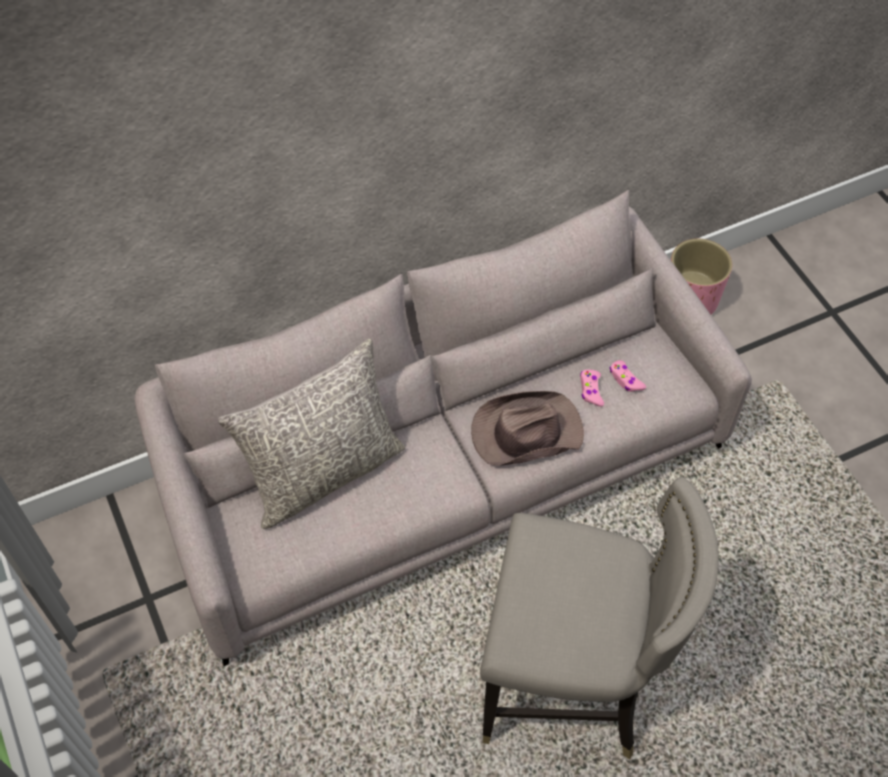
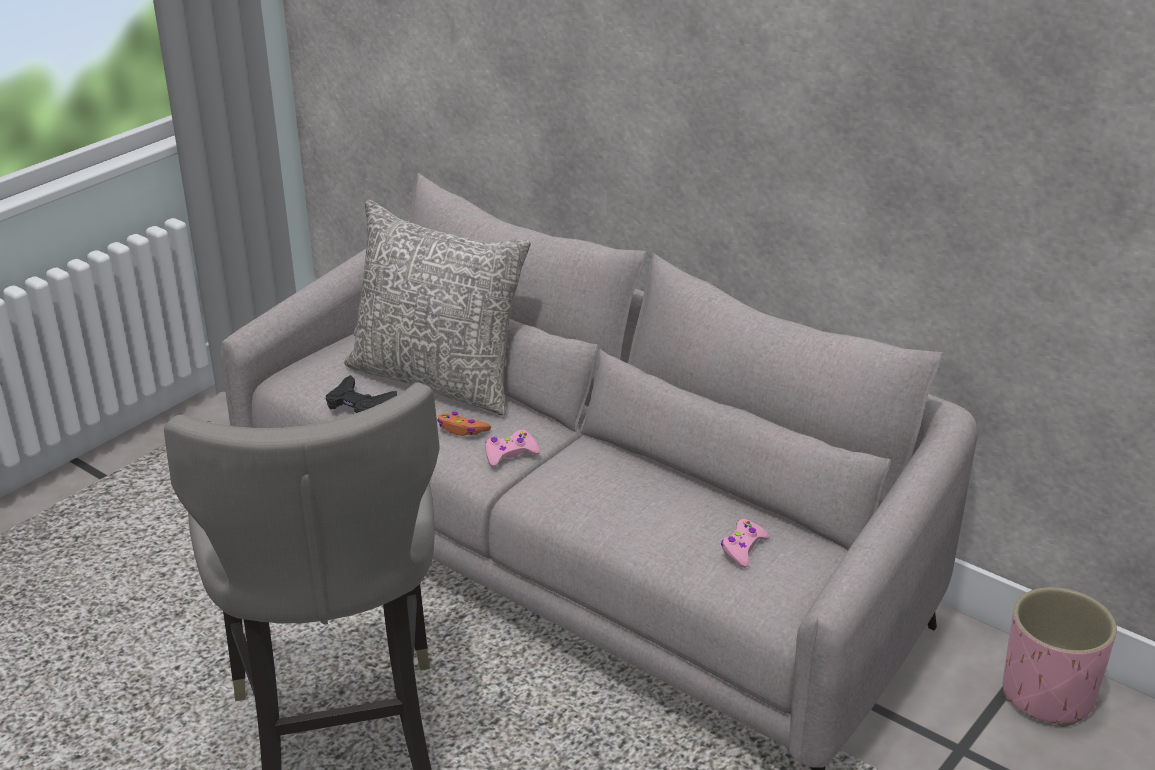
camera: 65 degrees right, 25 degrees down
brown hat [471,391,584,466] -> none
pink game controller [580,370,604,407] -> pink game controller moved to [485,430,540,467]
none -> black game controller [326,375,397,413]
none -> orange game controller [437,412,491,436]

